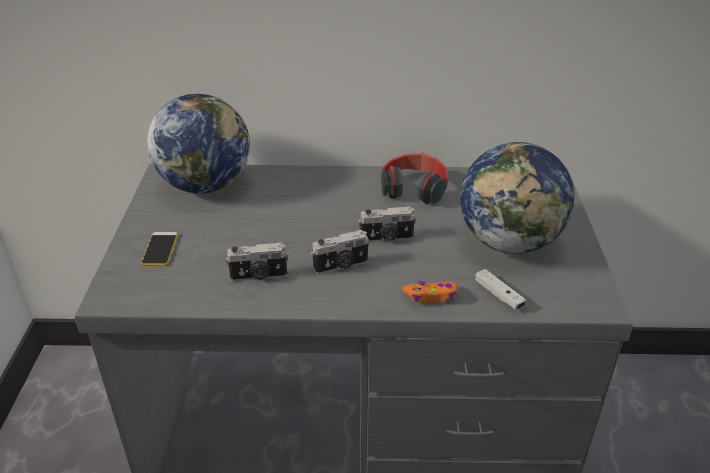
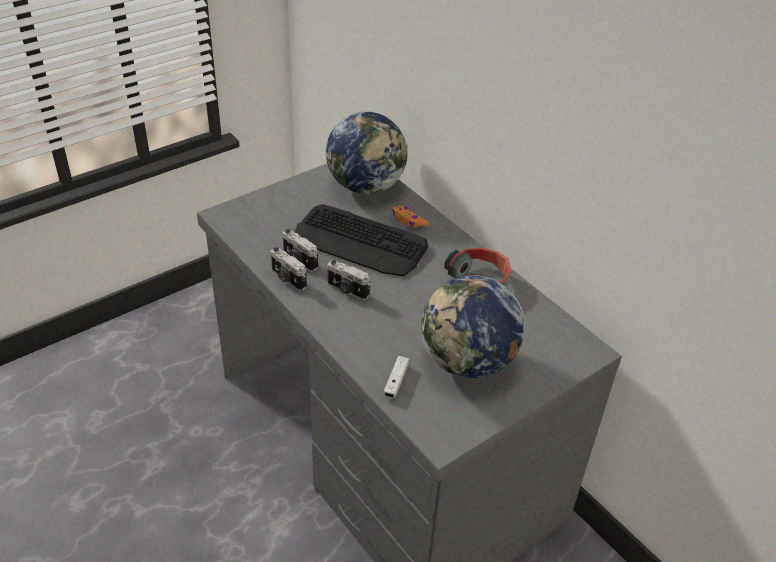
camera: 50 degrees right, 5 degrees up
phone [141,232,178,266] -> none
camera [358,207,416,242] -> camera moved to [271,247,307,291]
orange game controller [402,281,458,304] -> orange game controller moved to [392,206,429,228]
none -> keyboard [294,204,428,276]

